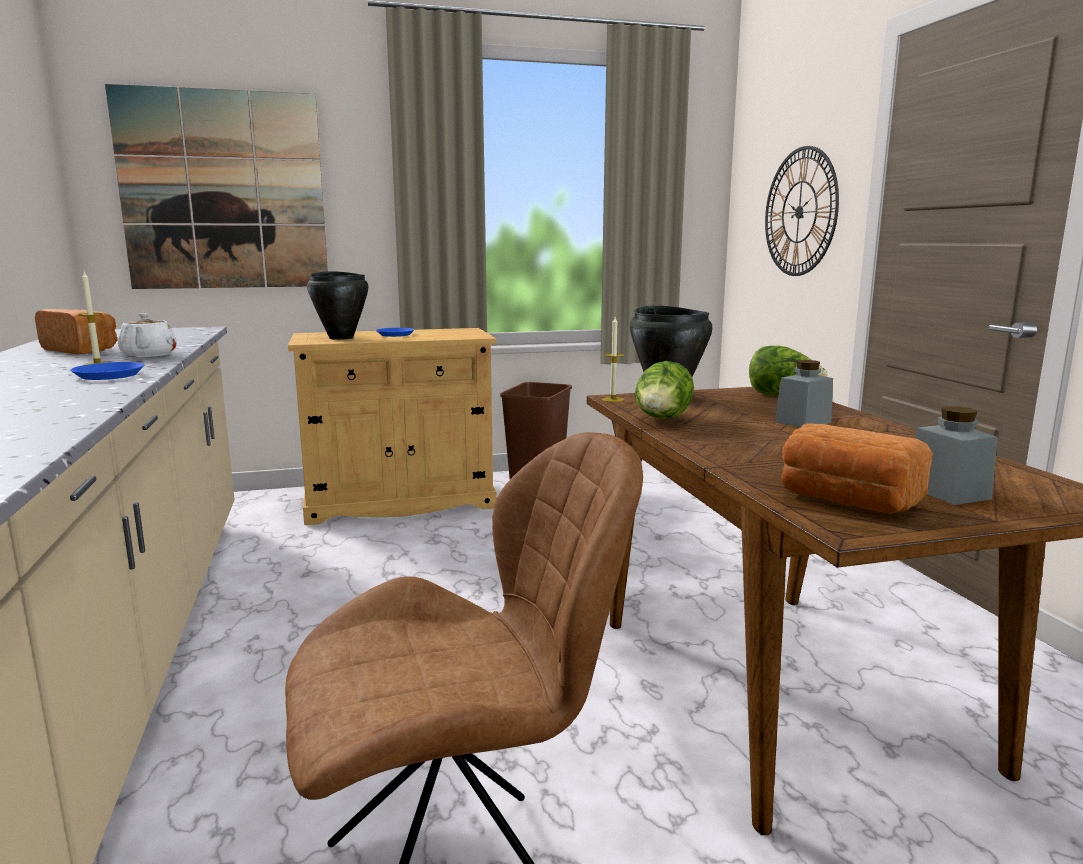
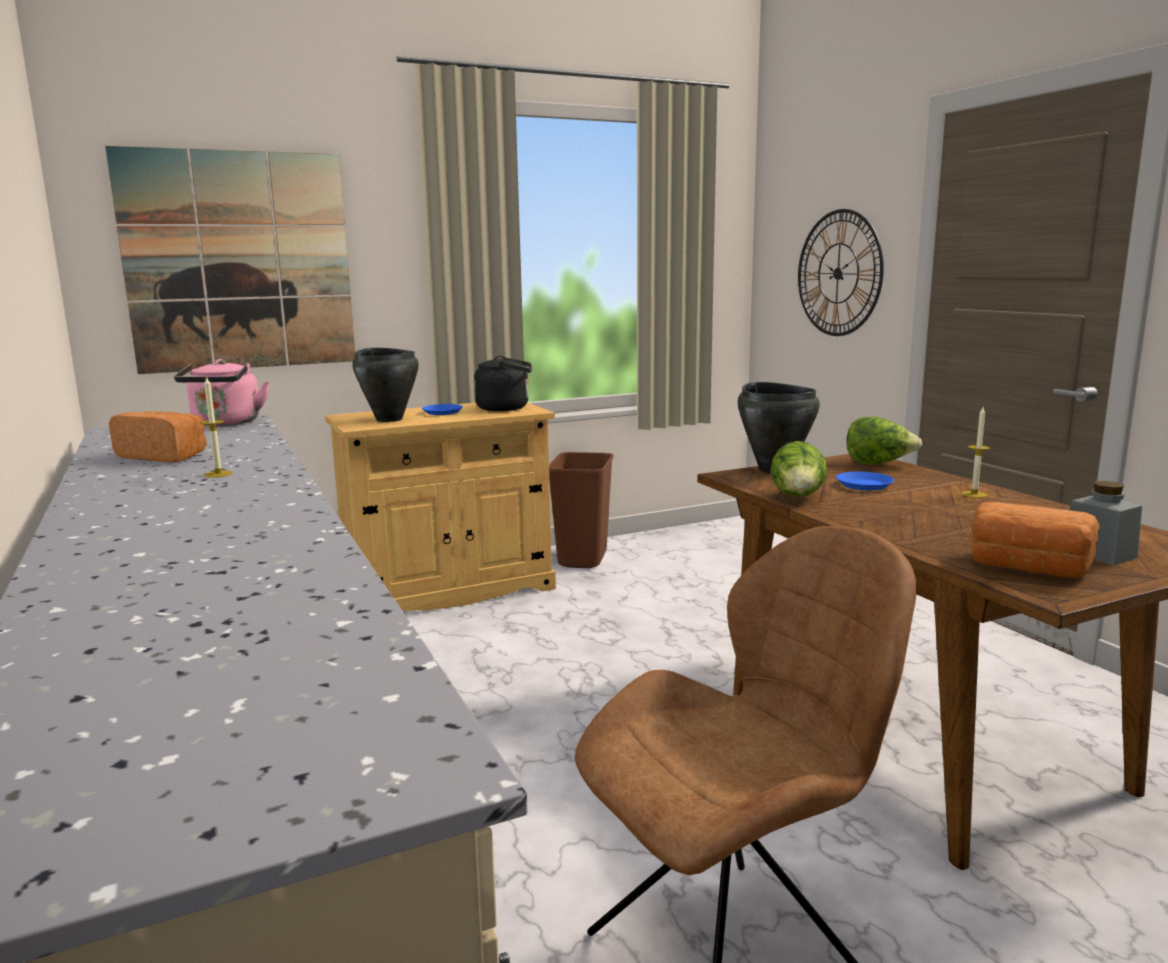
camera: 10 degrees left, 0 degrees up
blue plate [70,362,144,380] -> blue plate moved to [836,472,894,491]
white teapot [118,313,177,357] -> none
candle [602,317,624,402] -> candle moved to [962,407,990,498]
grey jar [775,360,833,428] -> none
none -> pink kettle [174,359,269,426]
none -> black kettle [474,356,532,411]

